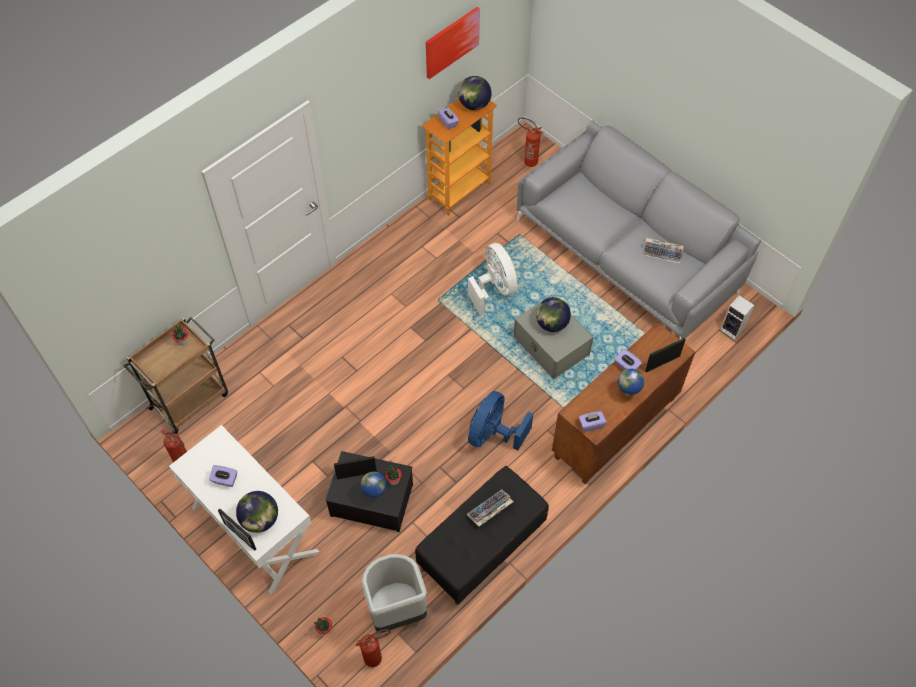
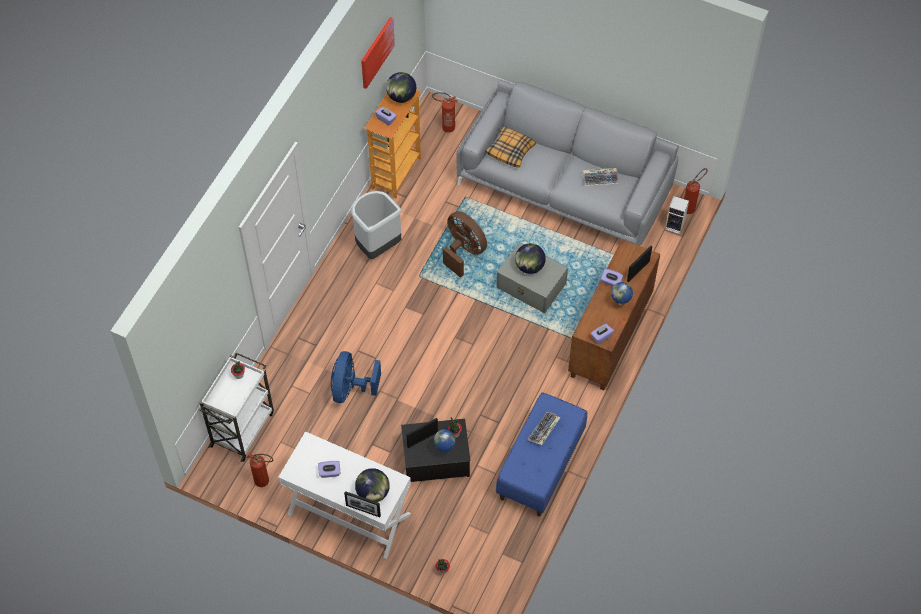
camera: 20 degrees left, 0 degrees up
brown cart [124,317,228,434] -> white cart [199,353,274,462]
fire extinguisher [355,629,390,667] -> fire extinguisher moved to [684,168,708,214]
grey trash can [362,554,427,633] -> grey trash can moved to [351,191,401,259]
black bench [415,466,549,605] -> blue bench [496,393,587,516]
white fan [468,243,517,314] -> brown fan [443,211,487,278]
blue fan [468,391,533,451] -> blue fan moved to [331,351,381,403]
none -> pillow [485,127,536,168]

